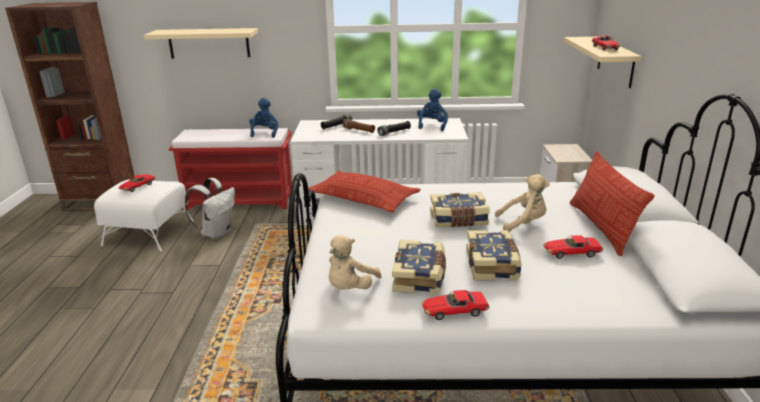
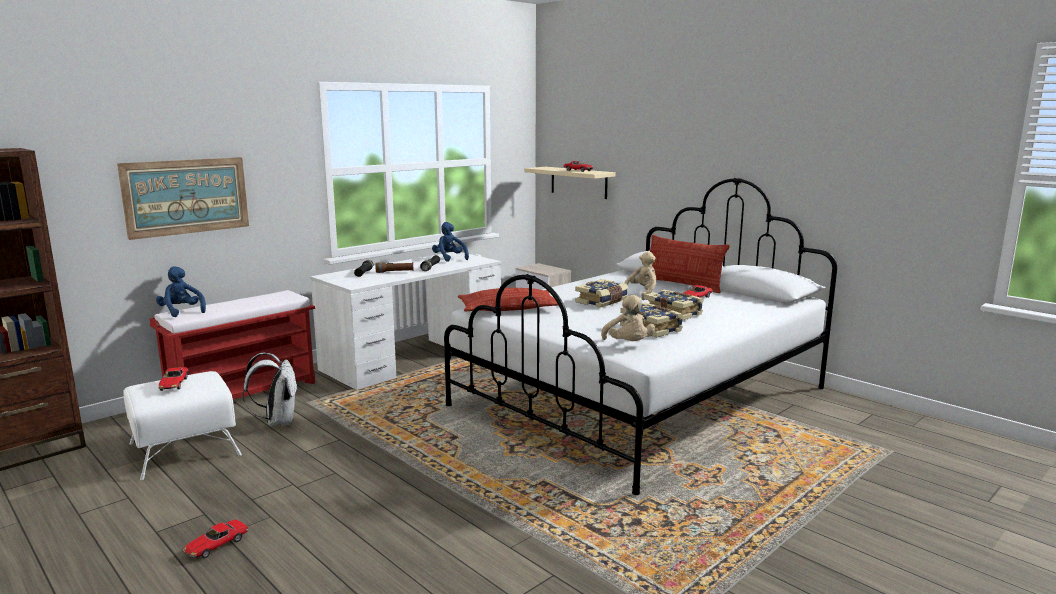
camera: 45 degrees left, 10 degrees down
beige shelf [144,28,258,59] -> picture [117,157,249,240]
blue plush toy [249,98,278,138] -> blue plush toy moved to [156,266,206,317]
toy car [422,290,490,320] -> toy car moved to [183,519,249,558]

